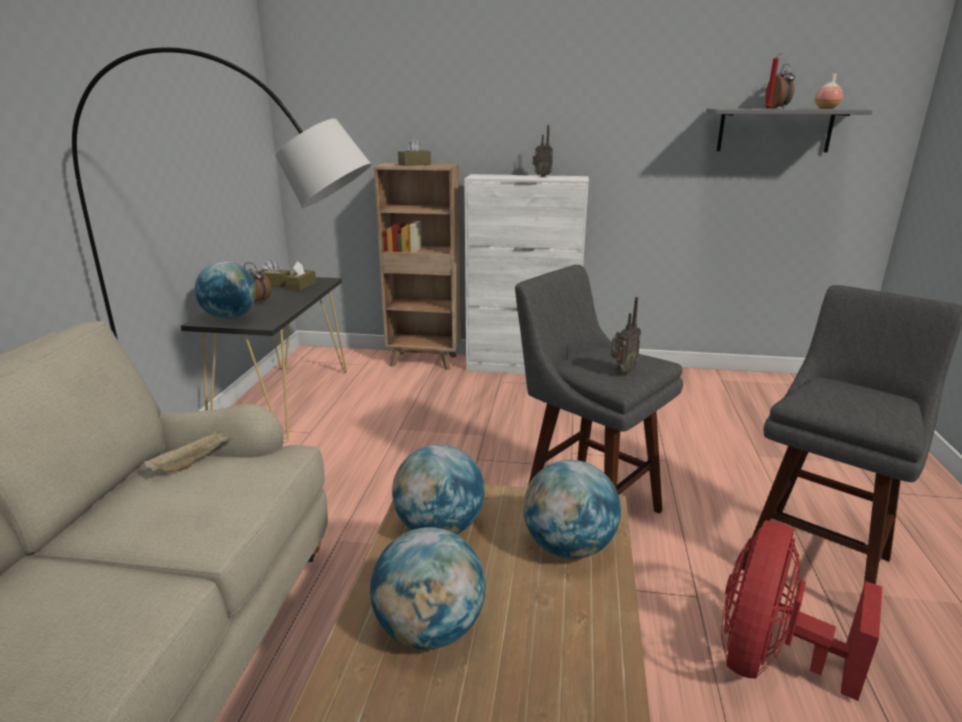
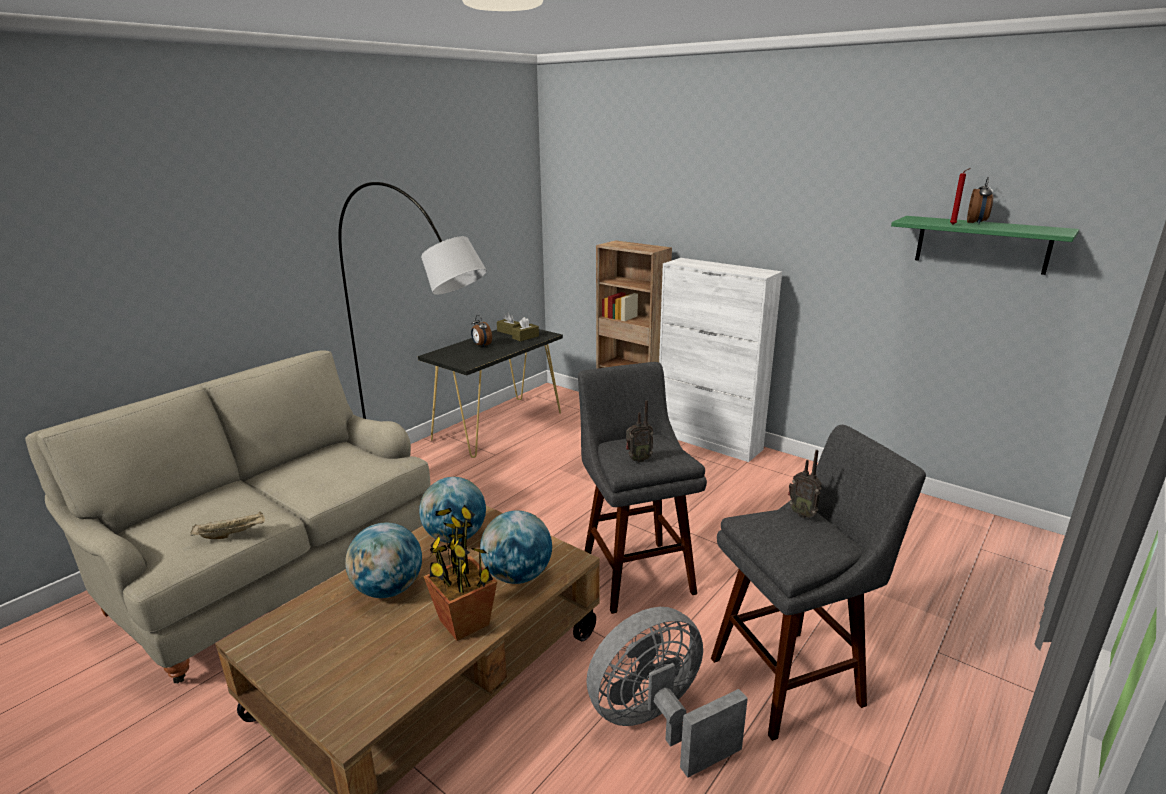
camera: 30 degrees right, 0 degrees up
beige tray [144,430,233,472] -> beige tray moved to [190,511,265,539]
globe [195,261,257,319] -> none
brown tissue box [398,138,431,166] -> none
radio [532,125,553,177] -> radio moved to [788,450,822,518]
grey shelf [706,108,873,152] -> green shelf [891,216,1079,275]
red fan [722,520,882,701] -> grey fan [586,607,748,778]
vase [815,74,843,109] -> none
none -> potted plant [423,504,497,641]

